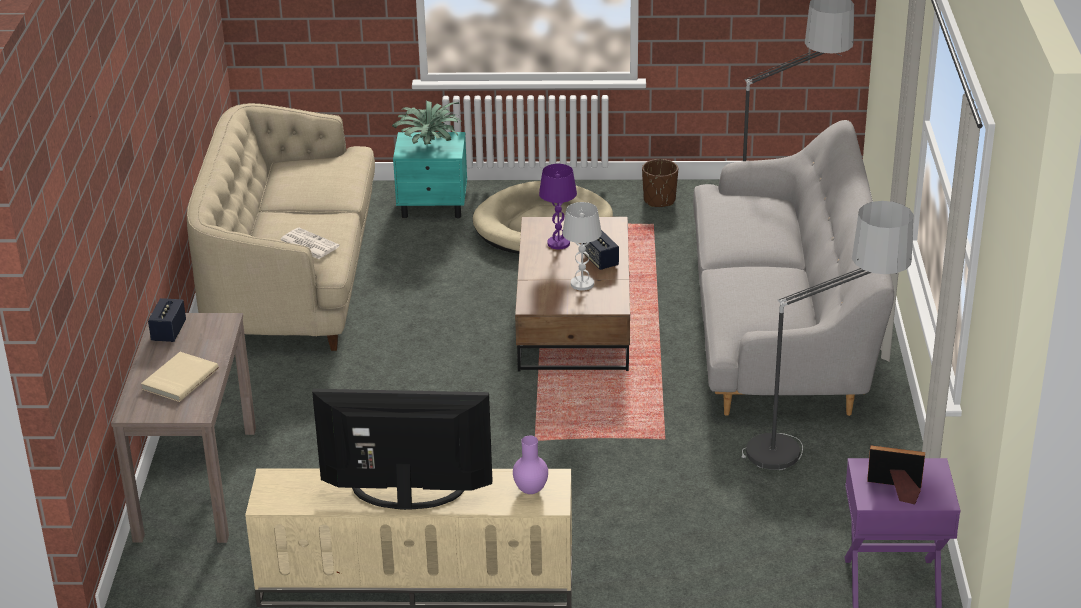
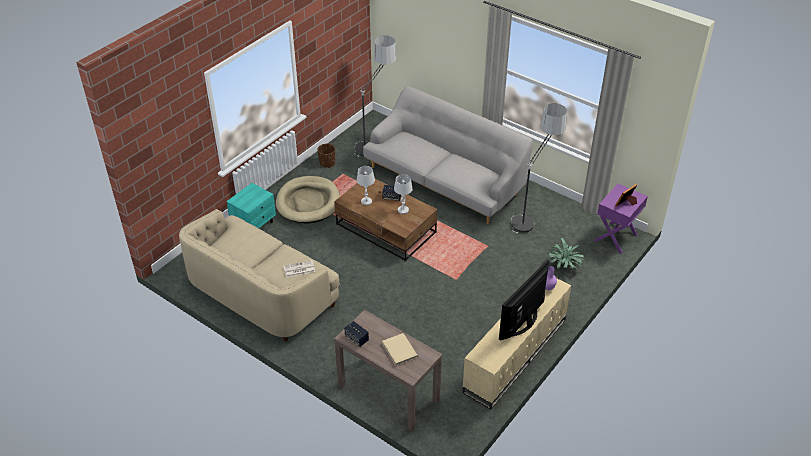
camera: 55 degrees left, 10 degrees up
potted plant [392,100,462,145] -> potted plant moved to [547,238,585,270]
purple table lamp [539,164,577,249] -> white table lamp [357,166,375,205]

